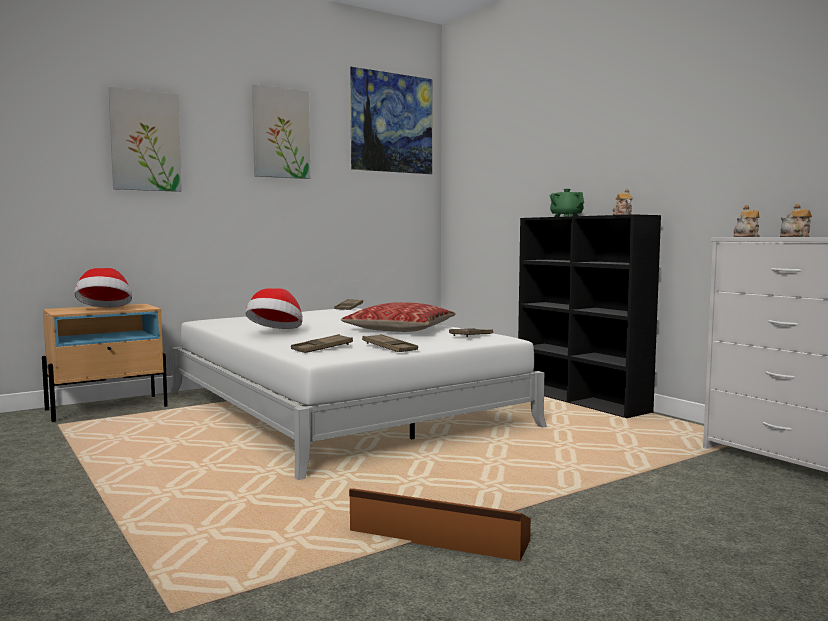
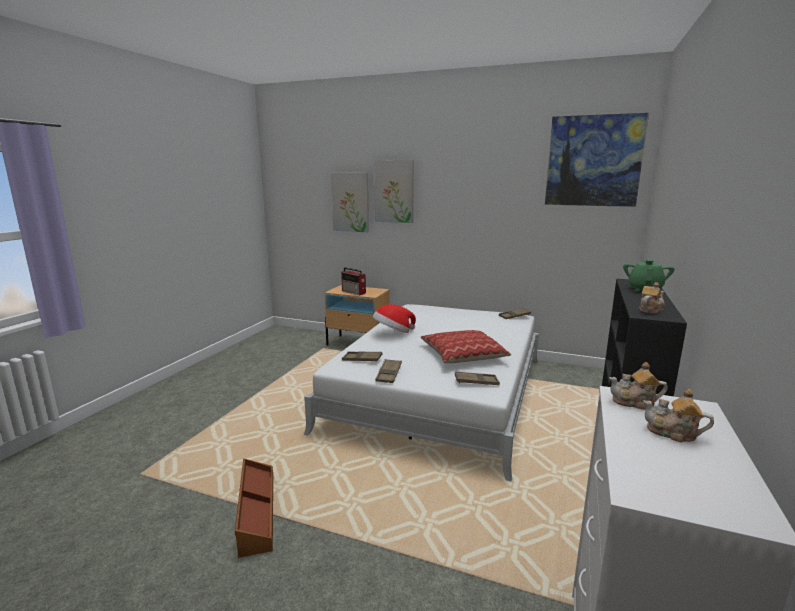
camera: 55 degrees right, 10 degrees up
hat [74,268,132,307] -> radio [341,267,366,295]
picture [252,84,310,179] -> picture moved to [331,172,369,232]

